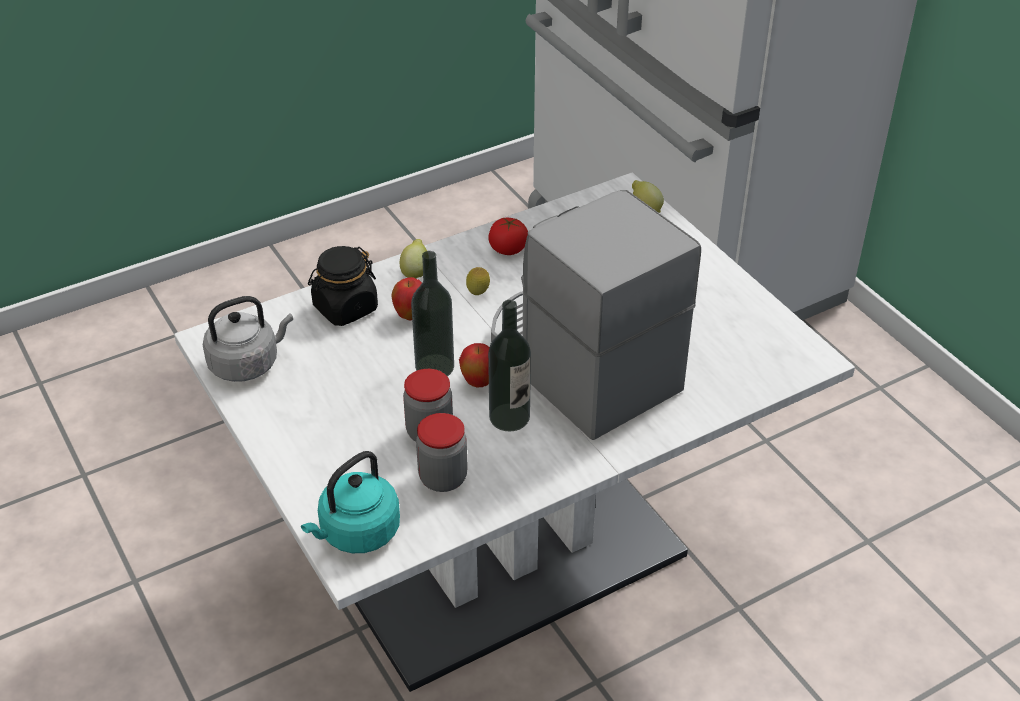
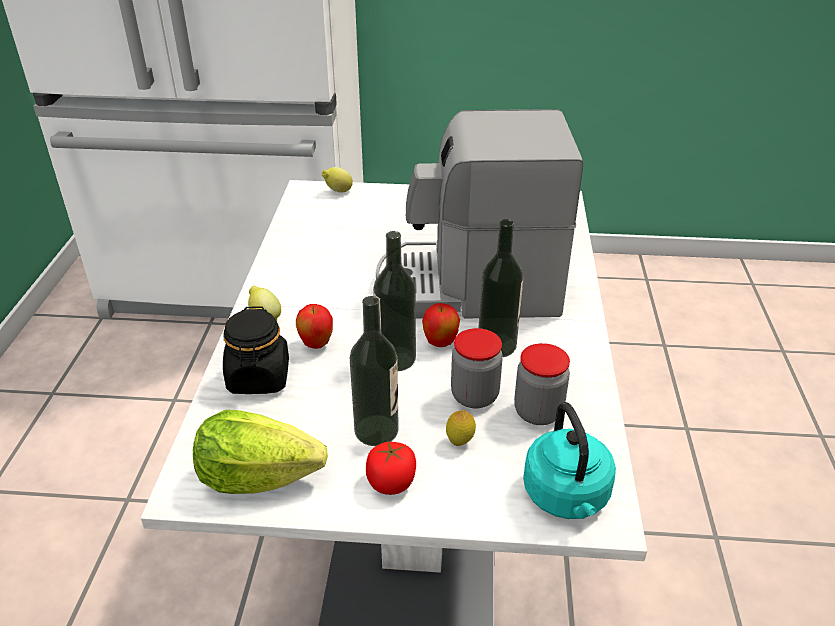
camera: 55 degrees left, 5 degrees down
grey kettle [203,296,293,382] -> lettuce [193,409,328,494]
lemon [466,267,490,295] -> lemon moved to [446,410,476,446]
tomato [488,218,528,255] -> tomato moved to [366,441,416,495]
none -> bottle [350,296,399,446]

